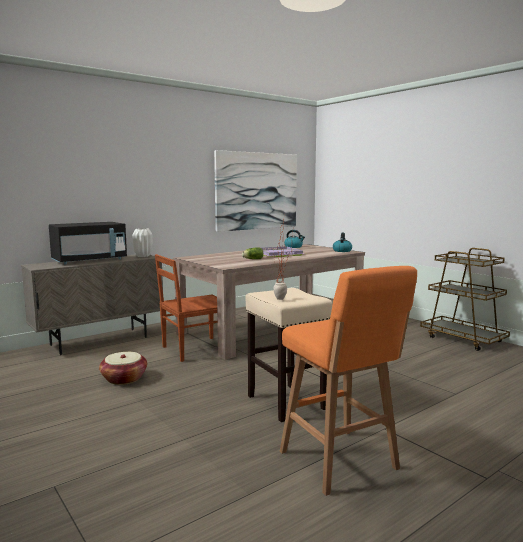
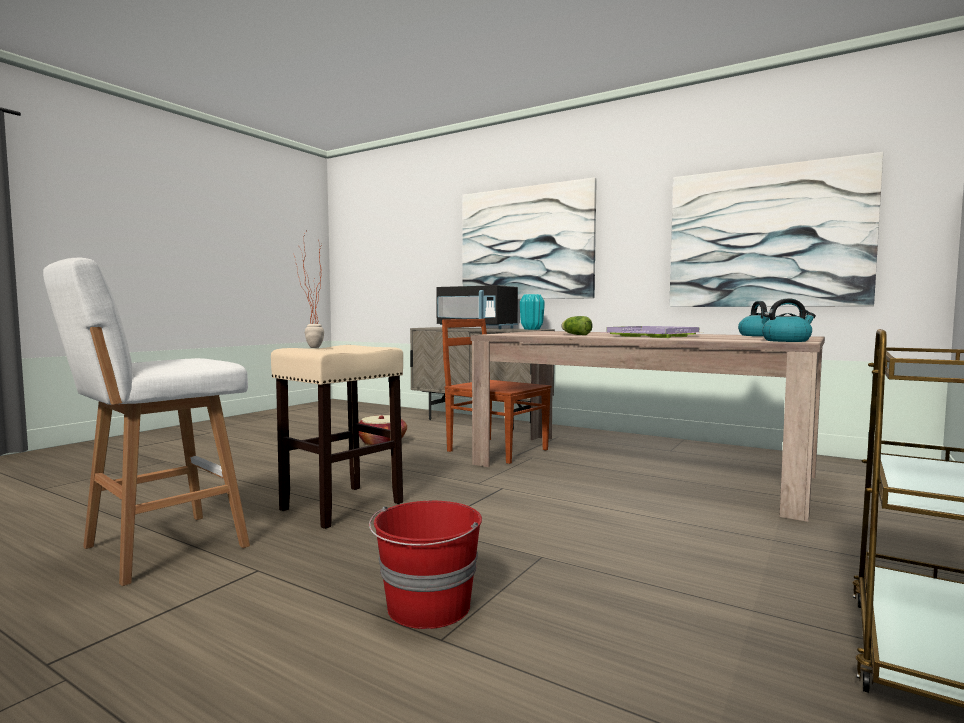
camera: 70 degrees right, 5 degrees down
white vase [132,228,153,257] -> turquoise vase [520,294,545,330]
orange stool [280,266,417,496] -> white stool [43,258,250,586]
none -> red bucket [369,501,482,629]
none -> picture [462,177,597,299]

